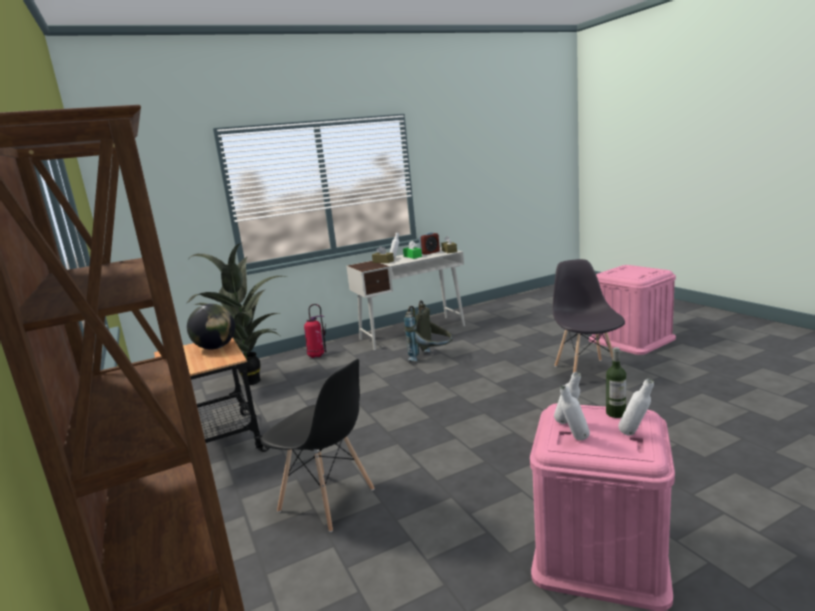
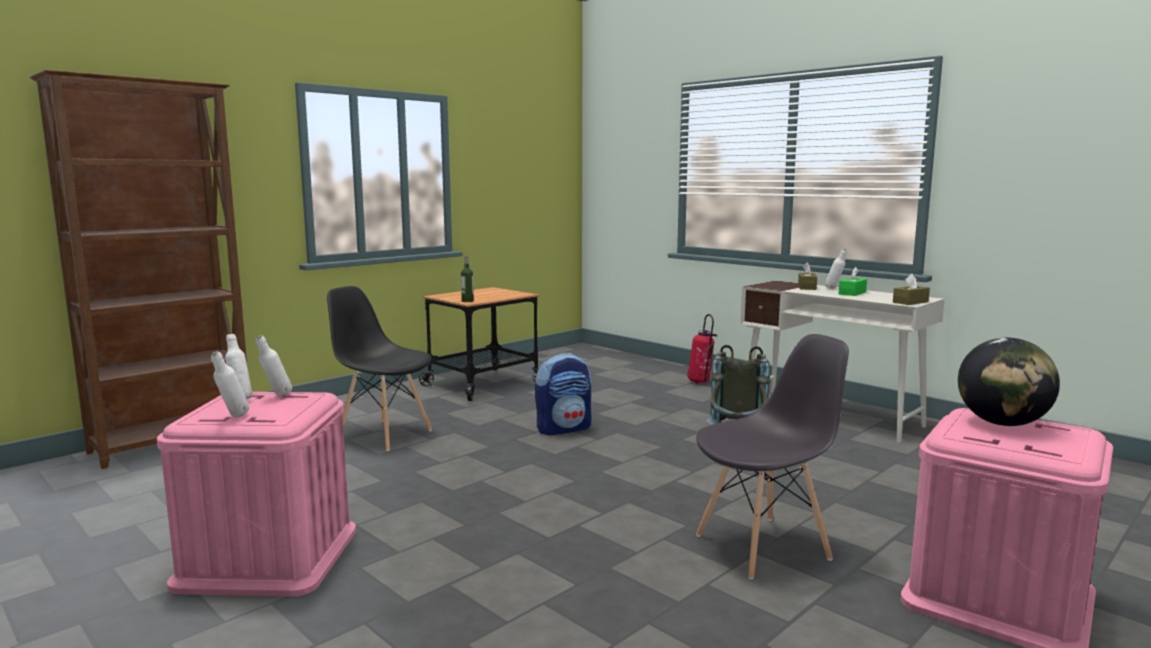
camera: 70 degrees right, 5 degrees down
potted plant [187,243,287,385] -> none
globe [187,304,235,350] -> globe moved to [958,338,1060,426]
black chair [261,359,375,532] -> black chair turned 105 degrees clockwise [327,286,432,451]
alarm clock [419,232,440,255] -> none
bottle [606,347,626,418] -> bottle moved to [461,255,474,302]
none -> backpack [535,353,591,435]

